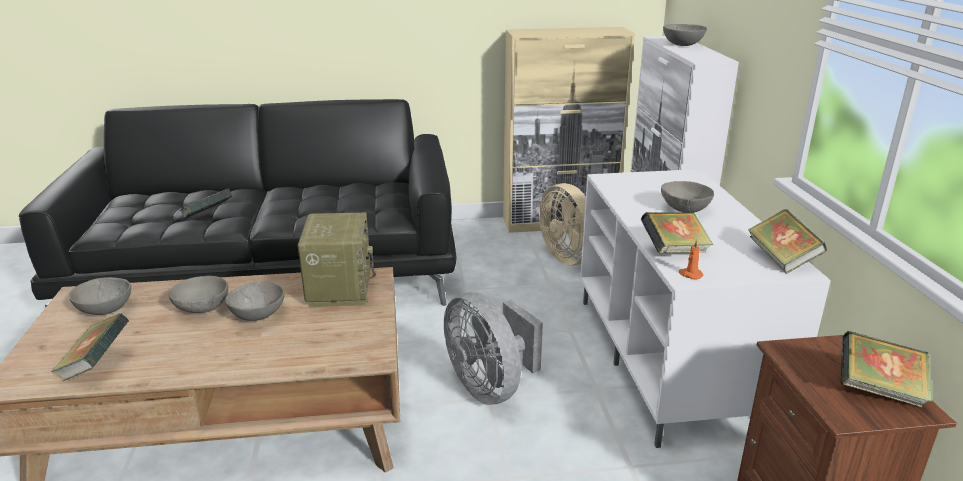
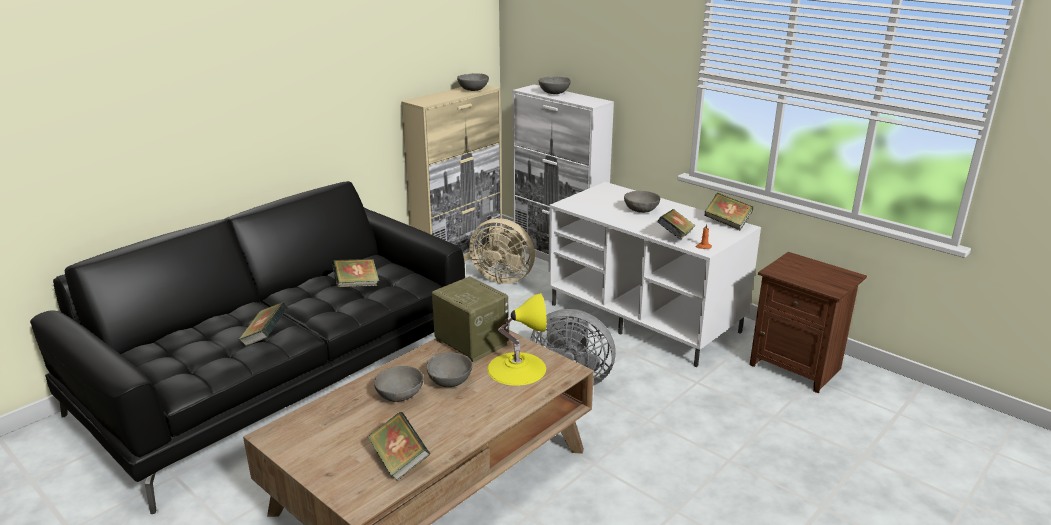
camera: 40 degrees left, 0 degrees up
grey bowl [69,277,131,315] -> grey bowl moved to [457,73,489,91]
book [841,331,932,407] -> book moved to [332,259,379,287]
none -> yellow table lamp [487,293,547,386]

